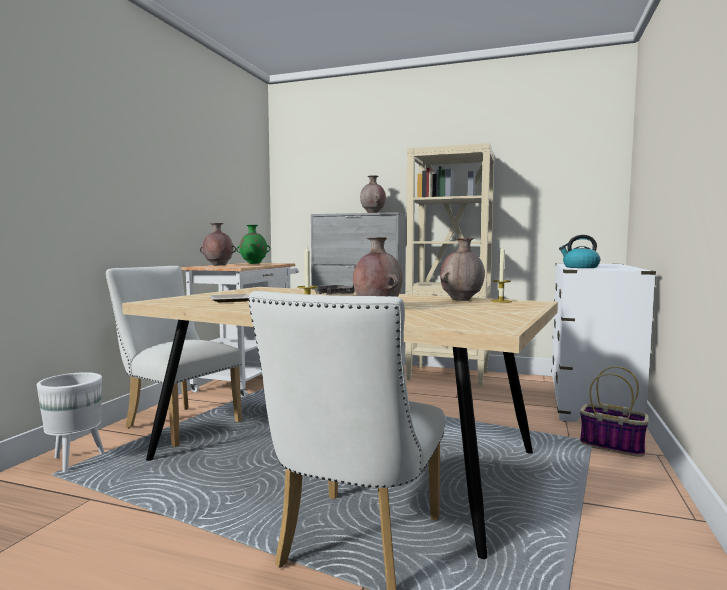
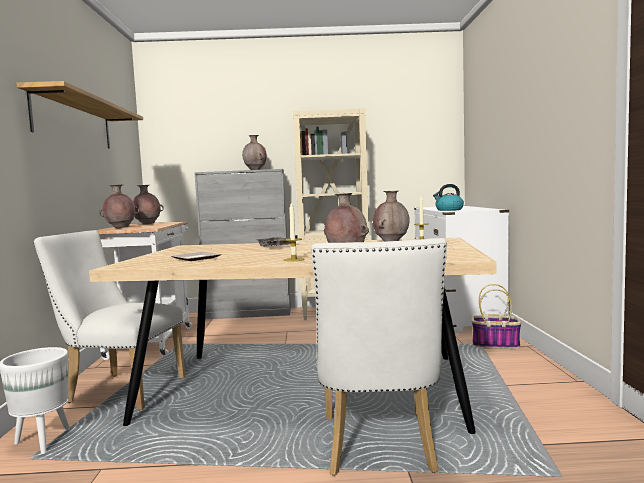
camera: 20 degrees left, 0 degrees up
green vase [236,225,270,264] -> brown vase [133,185,164,224]
none -> shelf [16,81,143,149]

